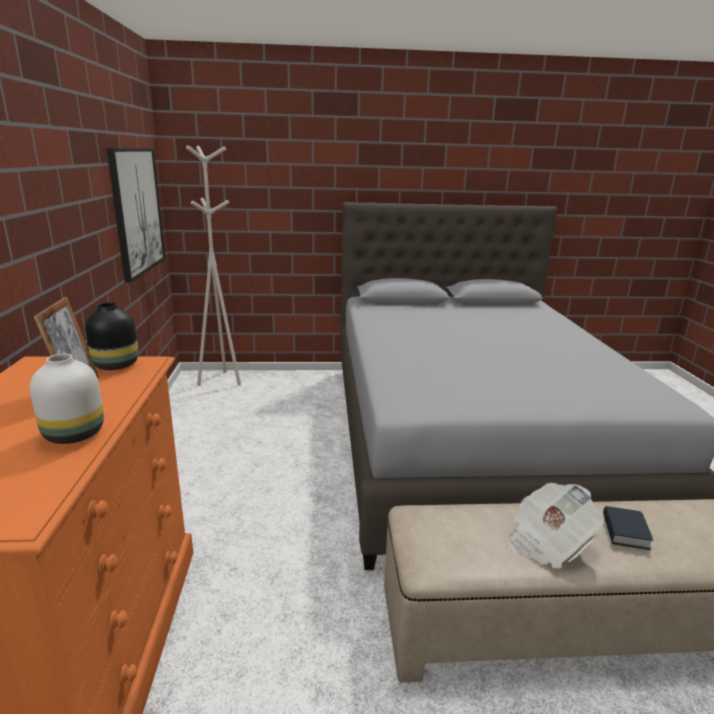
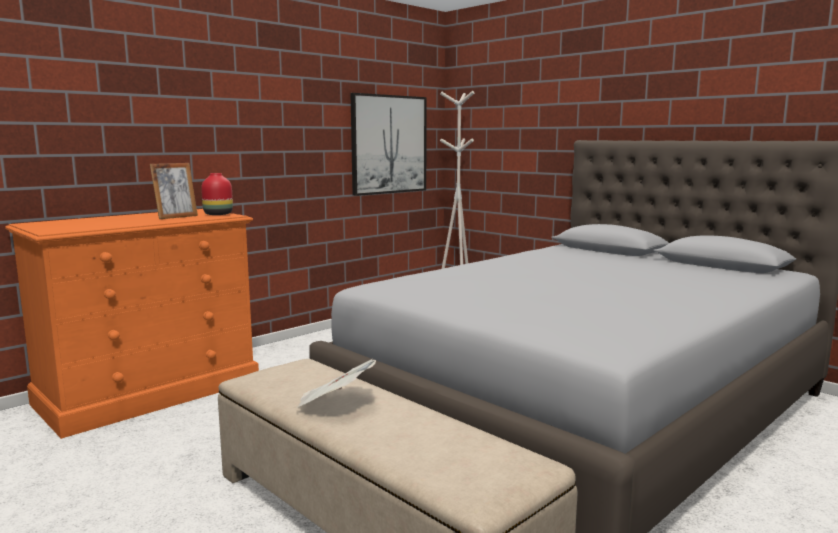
camera: 50 degrees right, 10 degrees down
white vase [30,354,104,444] -> none
black vase [85,302,138,370] -> red vase [201,173,233,215]
book [603,506,653,550] -> none

